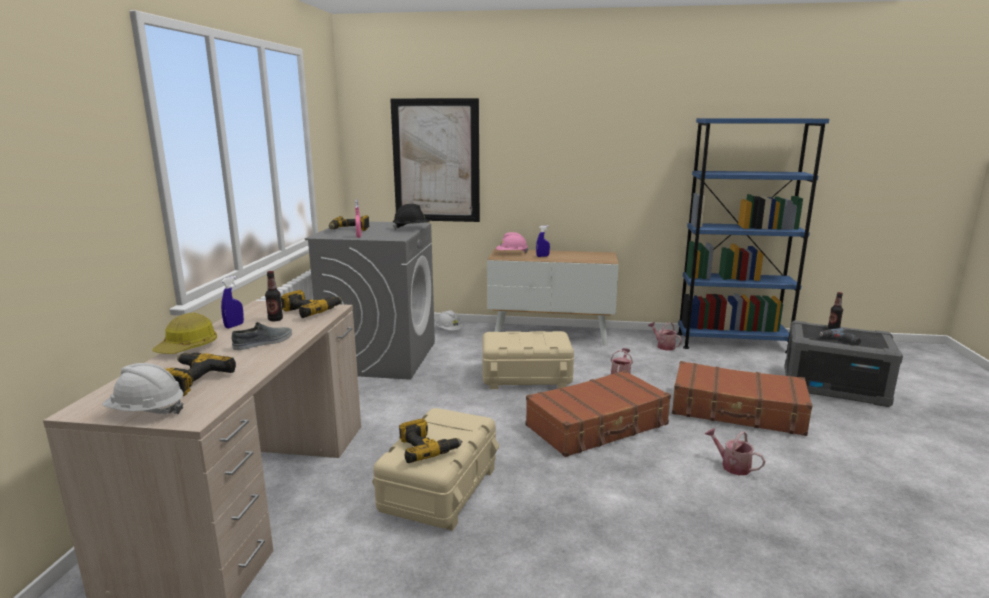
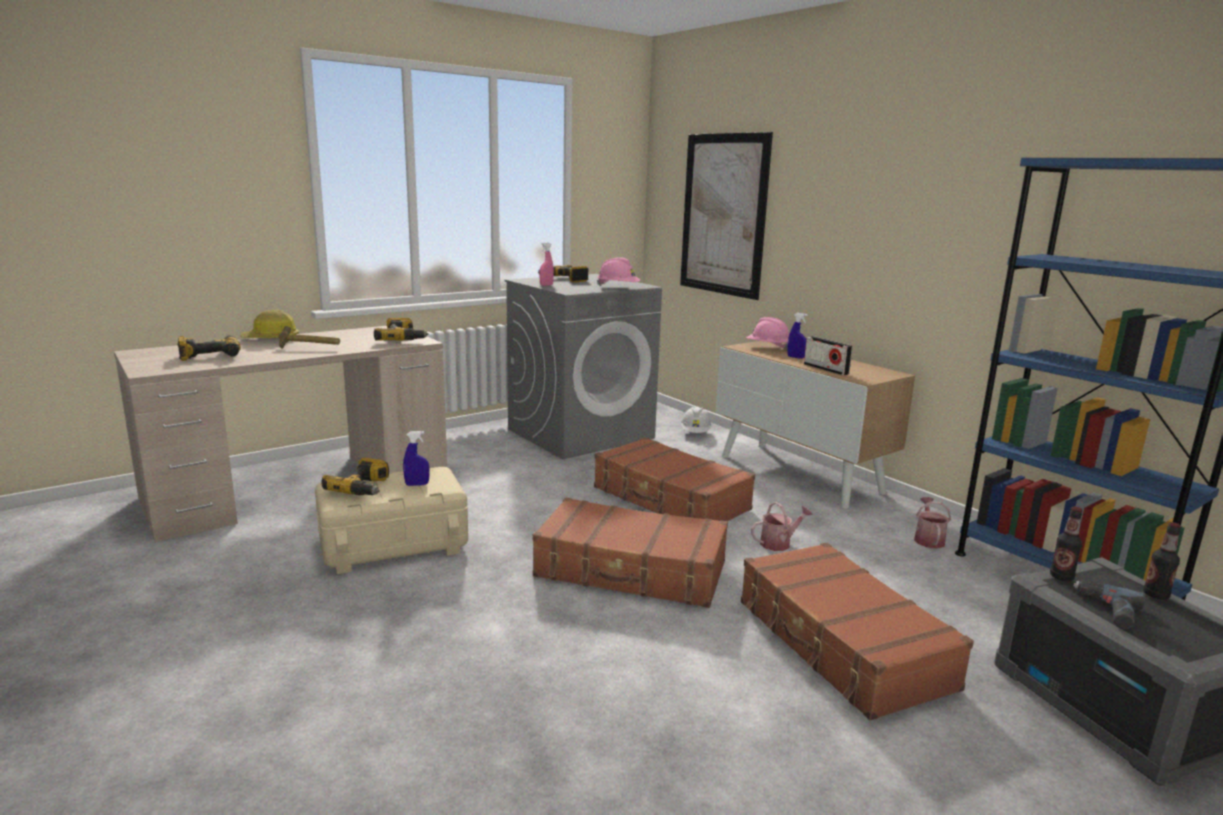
camera: 45 degrees right, 0 degrees up
white hard hat [102,363,184,414] -> none
blue spray bottle [221,276,244,328] -> blue spray bottle moved to [403,431,429,486]
grey shoe [231,322,292,350] -> hammer [278,326,340,349]
bottle [265,271,283,321] -> bottle moved to [1050,507,1083,581]
black hard hat [393,204,430,230] -> pink hard hat [597,257,640,286]
beige storage box [482,331,574,389] -> brown suitcase [594,437,755,521]
watering can [705,428,765,475] -> none
none -> radio [804,336,853,375]

